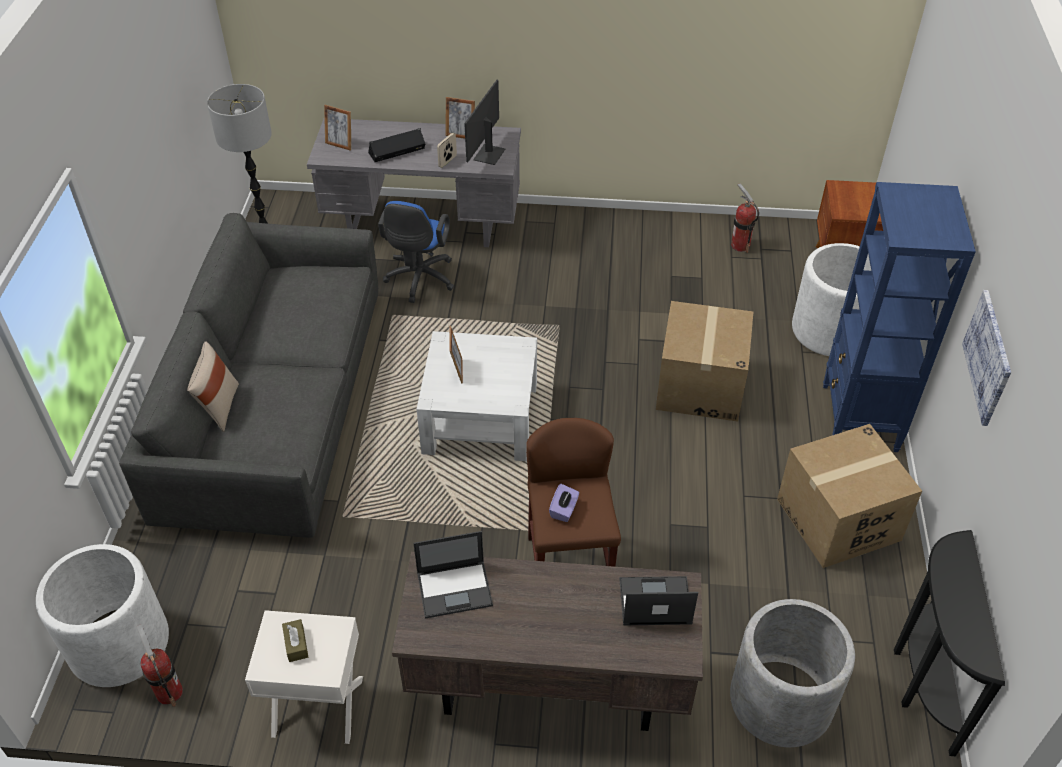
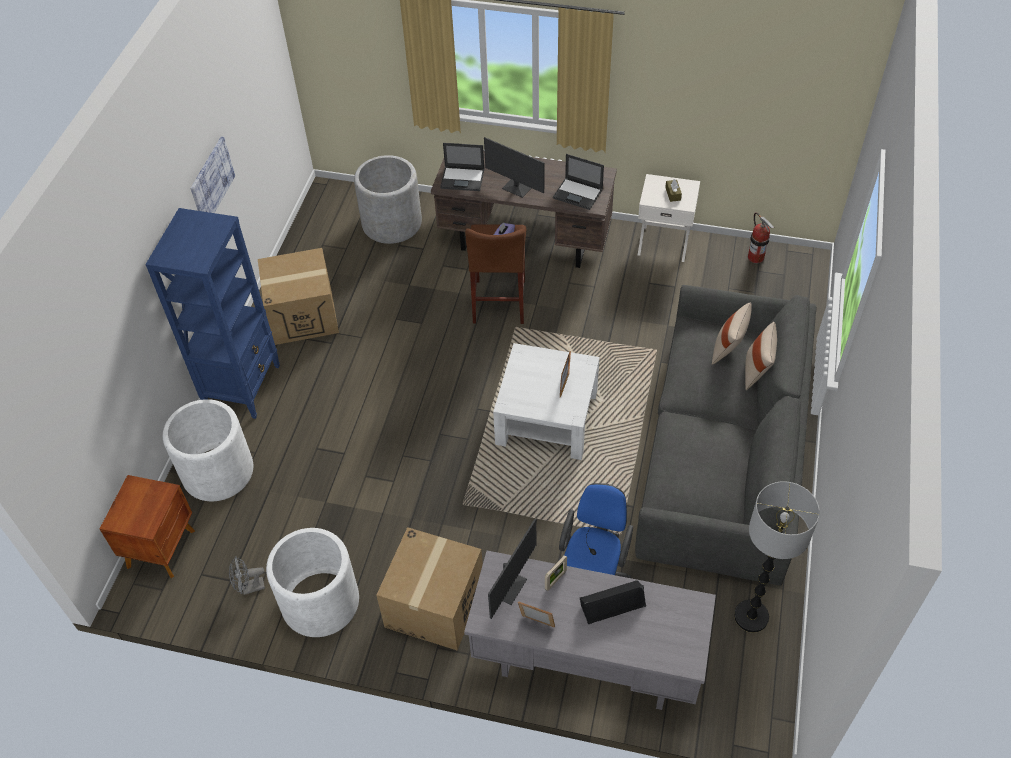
camera: 170 degrees left, 5 degrees up
white planter [36,544,169,687] -> white planter moved to [266,528,359,637]
picture frame [324,105,351,151] -> none
laptop [413,531,493,618] -> laptop turned 150 degrees counterclockwise [553,154,604,210]
cardboard box [656,301,753,421] -> cardboard box moved to [376,527,483,651]
fire extinguisher [731,183,759,253] -> grey fan [229,557,265,595]
black console table [894,530,1005,756] -> none
none -> monitor [484,137,544,198]
none -> beige pillow [712,302,752,365]

